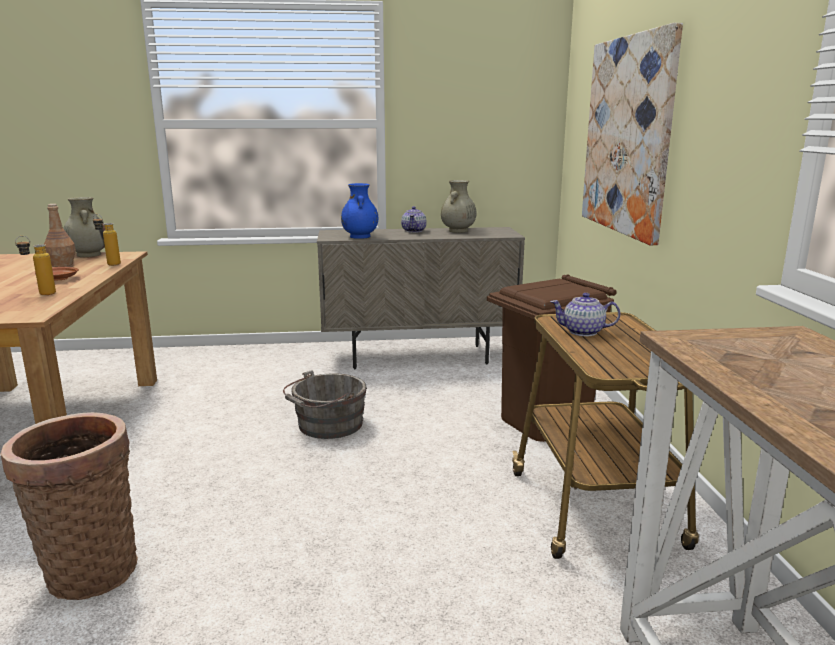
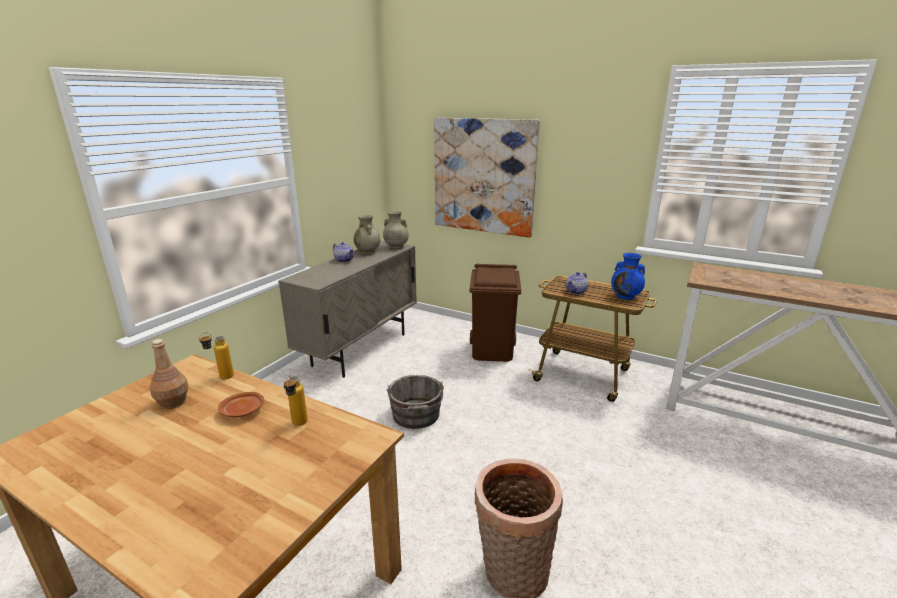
camera: 55 degrees left, 5 degrees up
beige vase [63,197,105,257] -> beige vase moved to [383,211,409,249]
blue vase [341,183,378,239] -> blue vase moved to [611,253,645,300]

